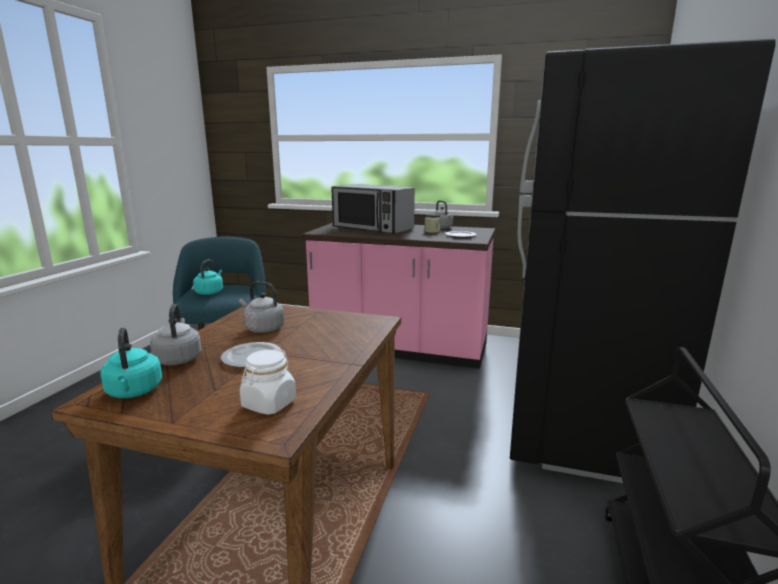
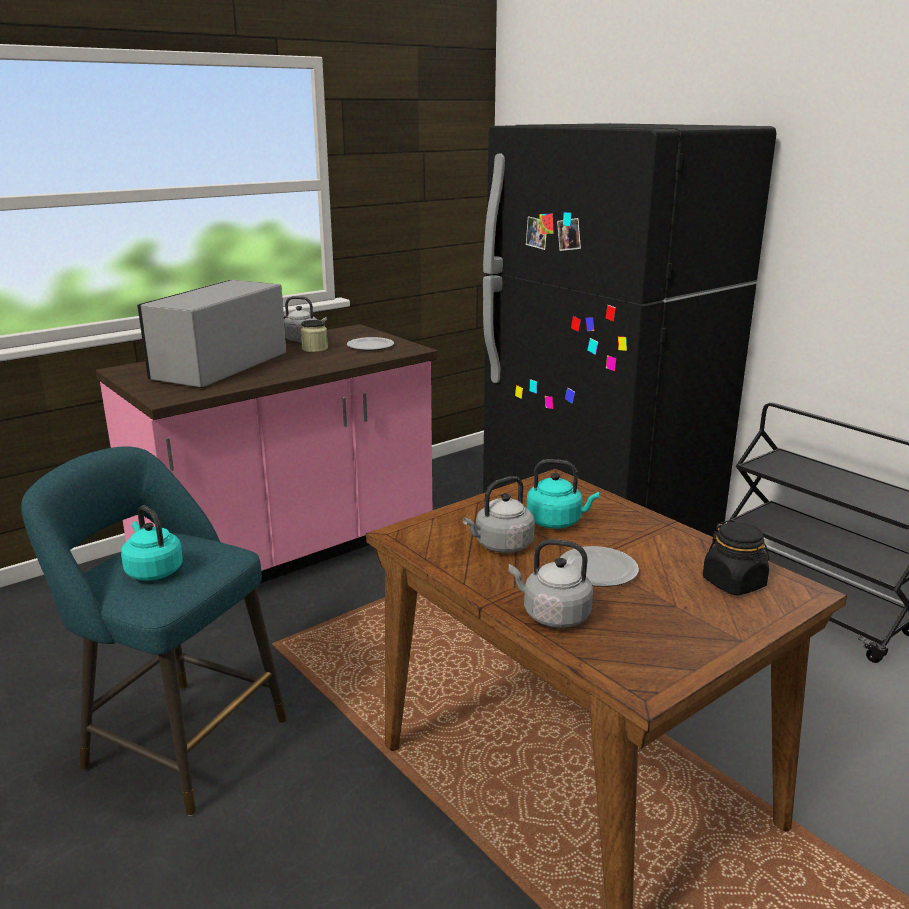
camera: 55 degrees left, 5 degrees up
turquoise kettle [100,328,162,398] -> turquoise kettle moved to [527,459,599,529]
white jar [240,349,296,415] -> black jar [703,521,770,595]
microwave [331,184,415,234] -> microwave turned 135 degrees clockwise [137,280,286,388]

